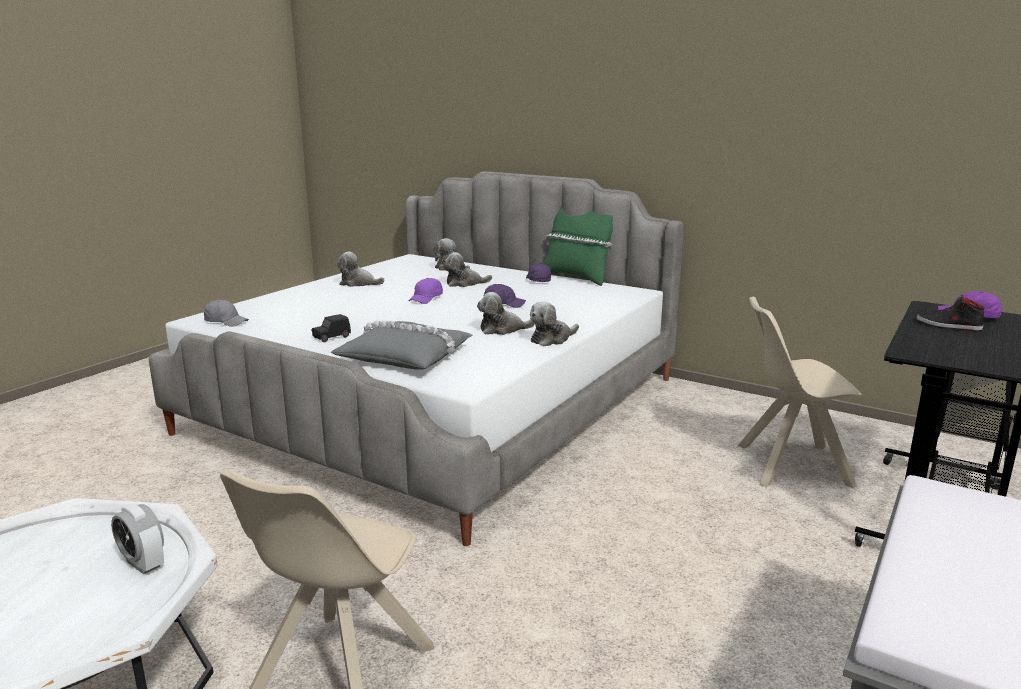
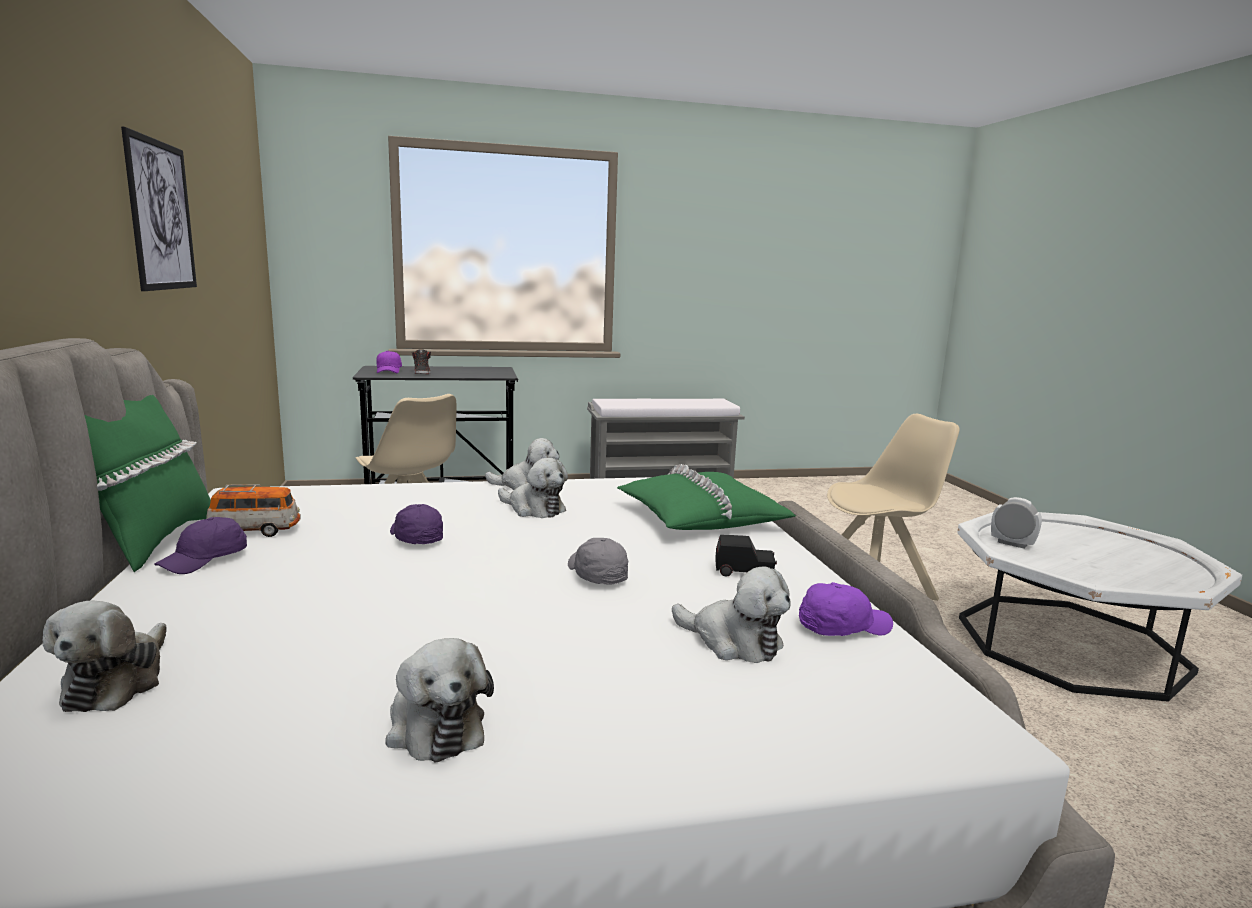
camera: 135 degrees left, 5 degrees down
alarm clock [111,504,164,574] -> alarm clock turned 45 degrees counterclockwise [991,497,1042,549]
grey cap [204,300,249,327] -> grey cap moved to [568,538,628,585]
grey pillow [331,320,472,370] -> green pillow [617,464,796,530]
purple cap [408,278,443,304] -> purple cap moved to [799,582,893,636]
plush toy [443,252,492,287] -> plush toy moved to [672,566,790,663]
none -> picture [121,126,197,291]
none -> toy car [206,484,301,537]

